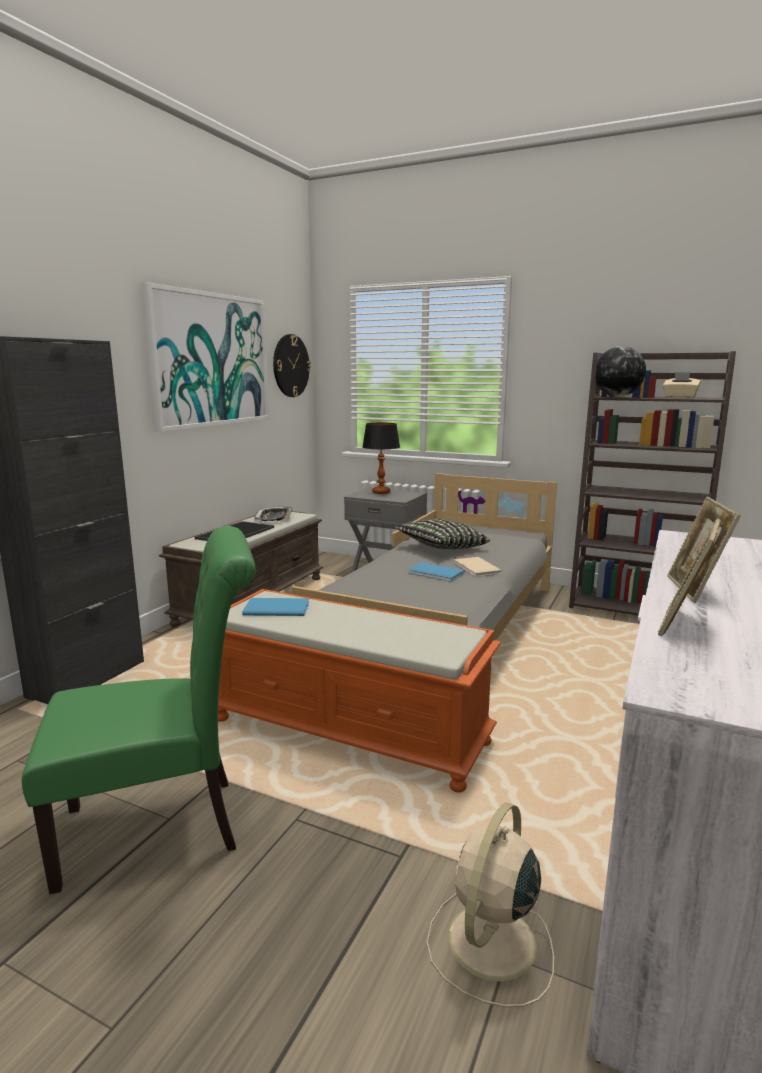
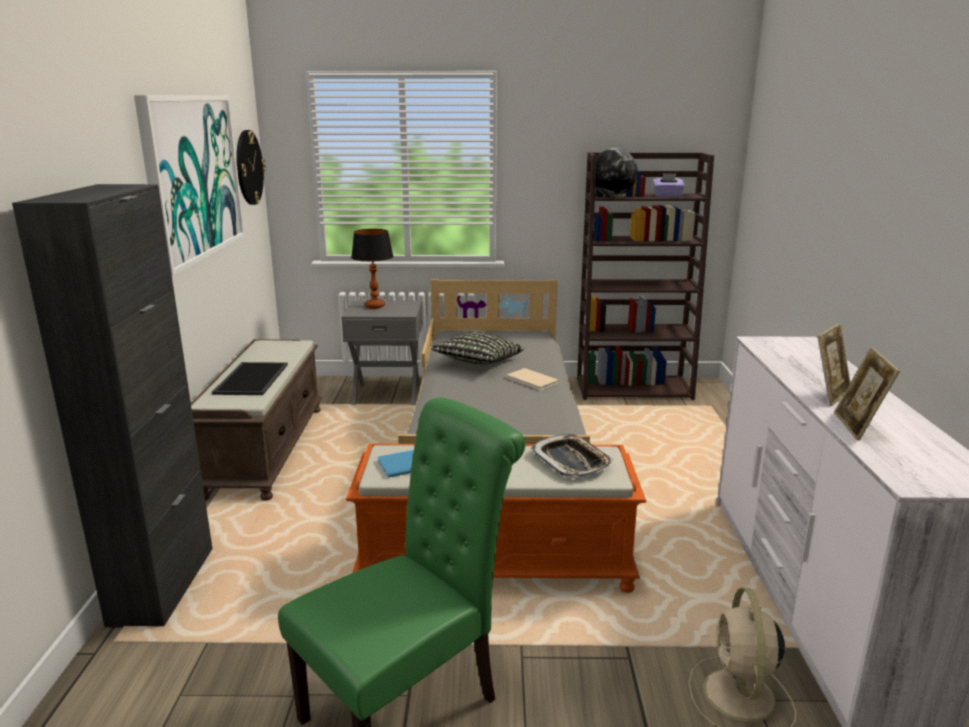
camera: 25 degrees left, 5 degrees up
tray [255,506,293,521] -> tray moved to [531,434,613,478]
blue book [408,562,465,581] -> none
beige tissue box [663,372,701,399] -> purple tissue box [653,173,685,198]
picture frame [667,497,741,603] -> picture frame turned 120 degrees counterclockwise [818,323,851,406]

